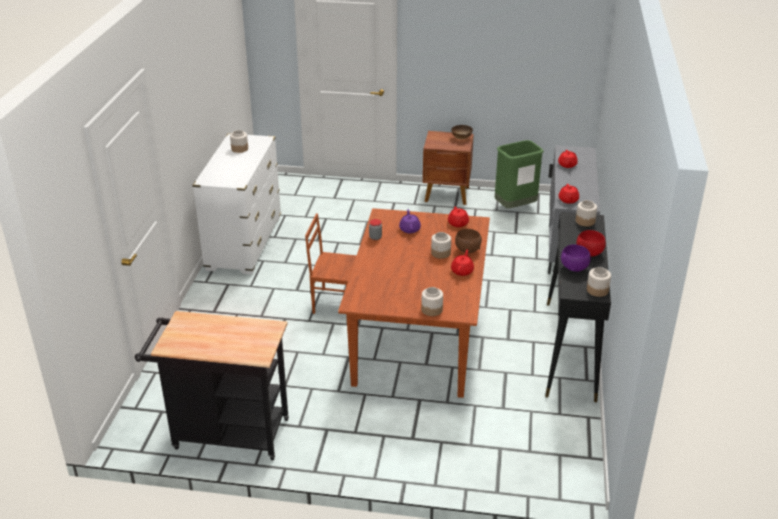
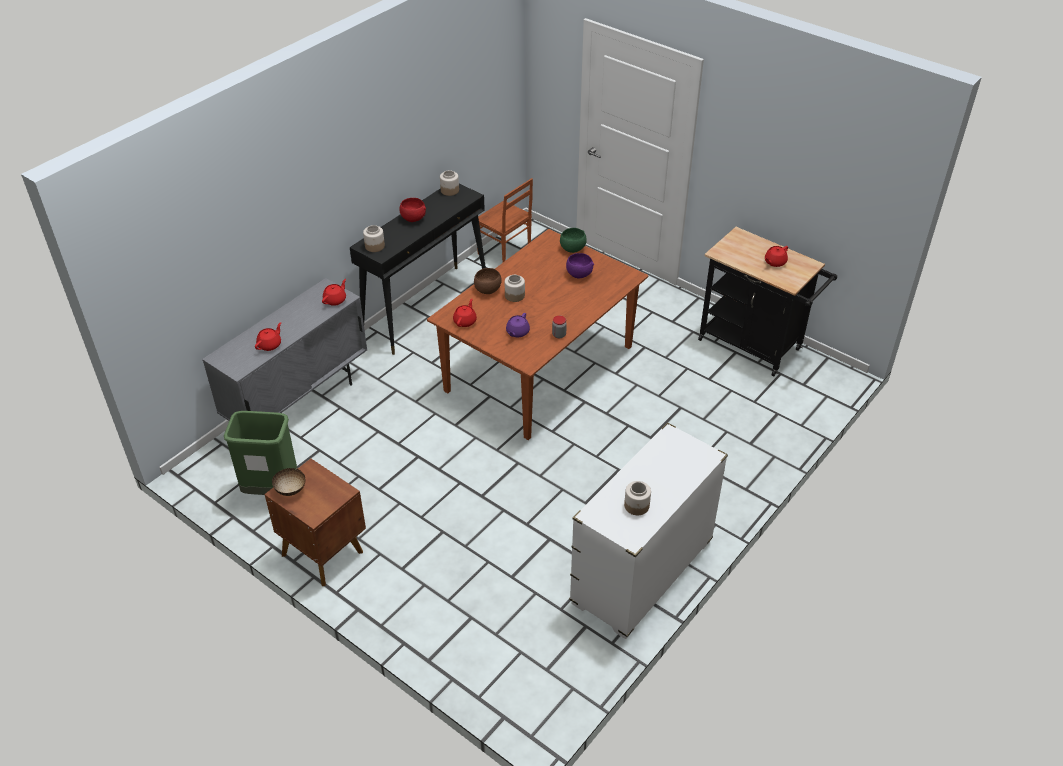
camera: 150 degrees left, 10 degrees up
brown chair [305,213,357,314] -> brown chair moved to [477,178,533,262]
jar [421,287,443,316] -> green bowl [560,228,587,253]
red teapot [451,249,474,276] -> red teapot moved to [765,246,788,267]
purple bowl [561,245,591,272] -> purple bowl moved to [566,253,594,278]

